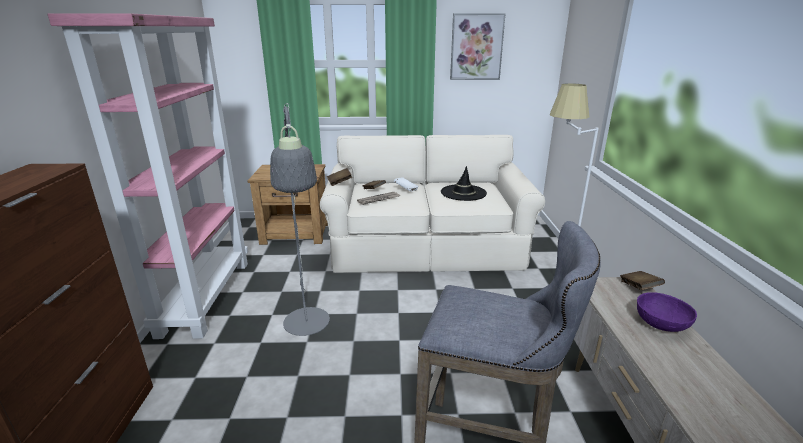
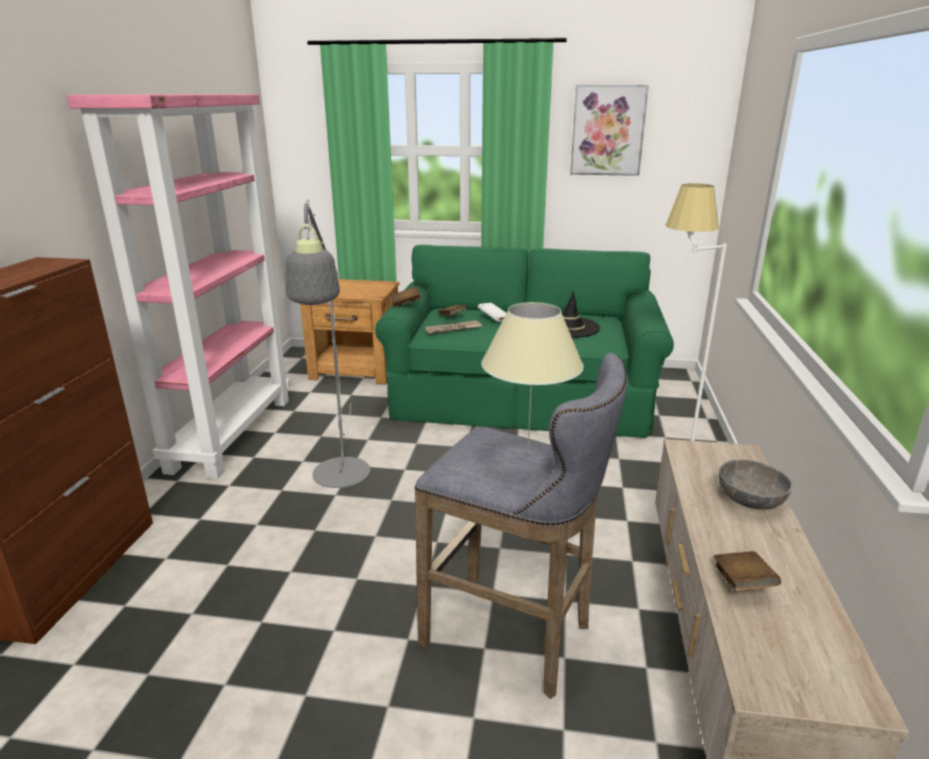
camera: 10 degrees right, 0 degrees up
beige sofa [320,135,545,273] -> green sofa [375,245,674,438]
brown book [620,271,665,290] -> brown book moved to [714,551,781,591]
purple bowl [637,292,697,332] -> grey bowl [719,459,793,509]
none -> beige table lamp [481,302,584,454]

